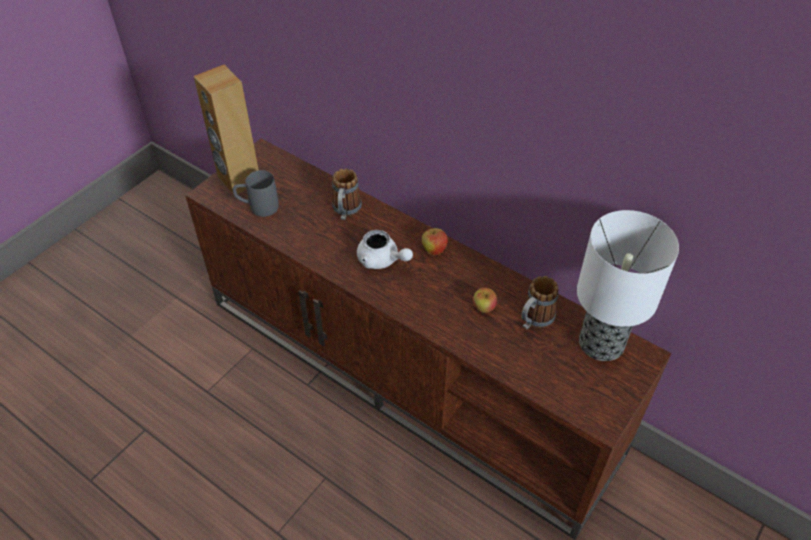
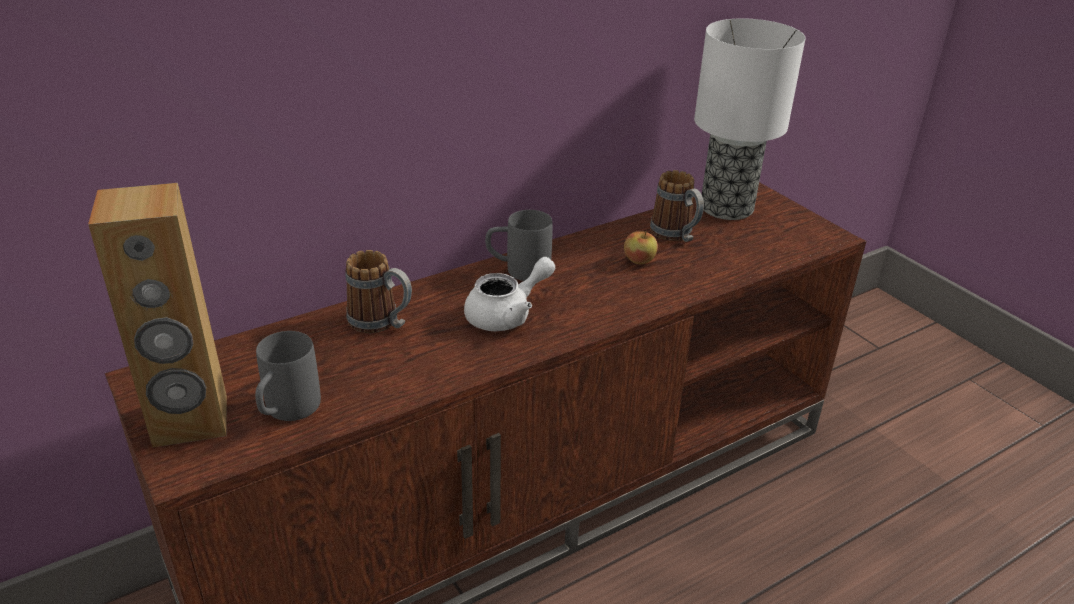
camera: 70 degrees left, 15 degrees down
apple [422,226,448,256] -> grey mug [485,210,553,281]

